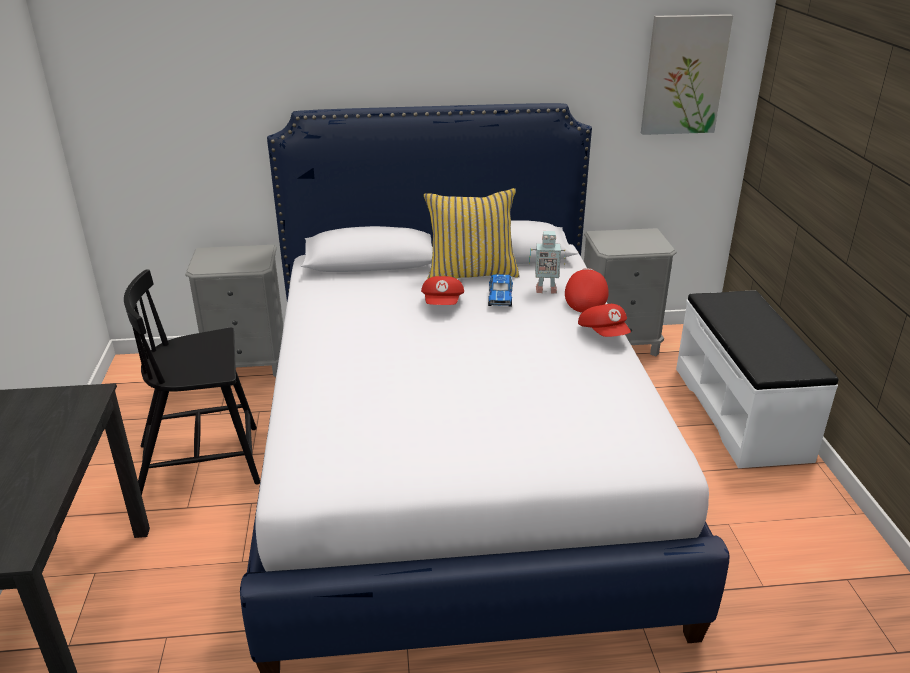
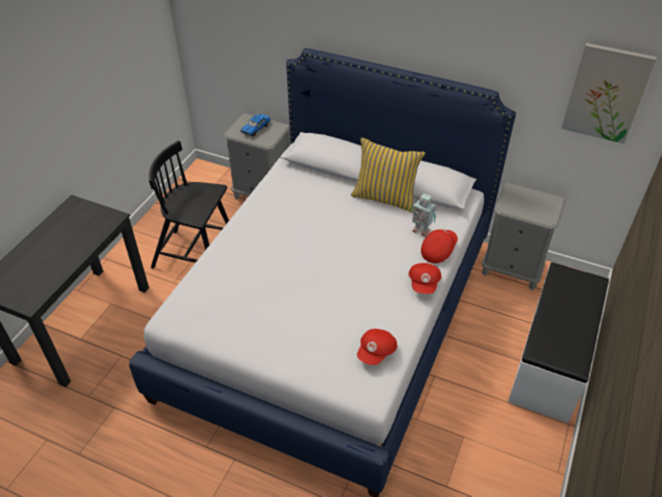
camera: 30 degrees right, 15 degrees up
red cap [421,276,464,305] -> red cap moved to [357,329,397,365]
toy car [488,274,513,307] -> toy car moved to [240,114,271,137]

